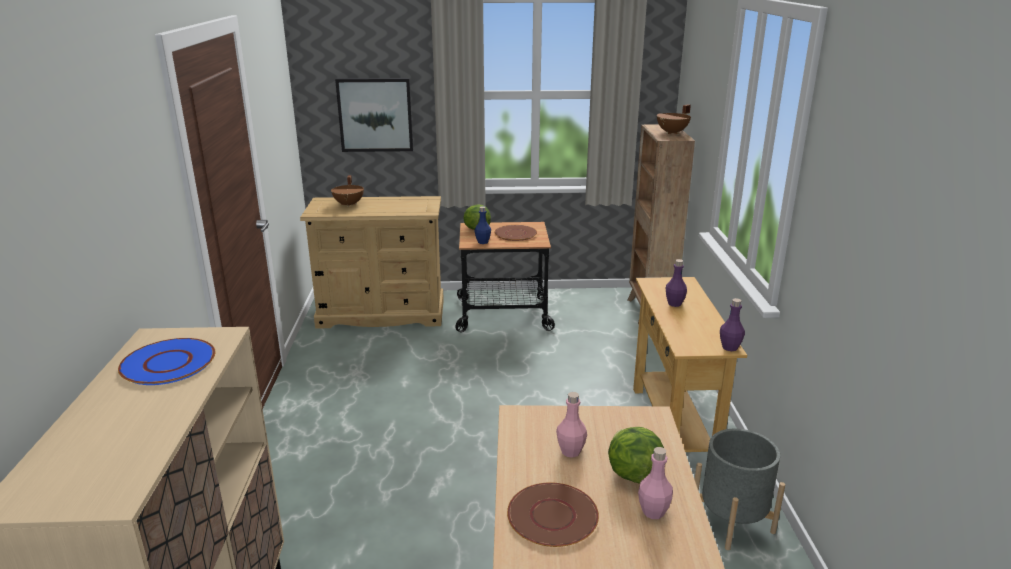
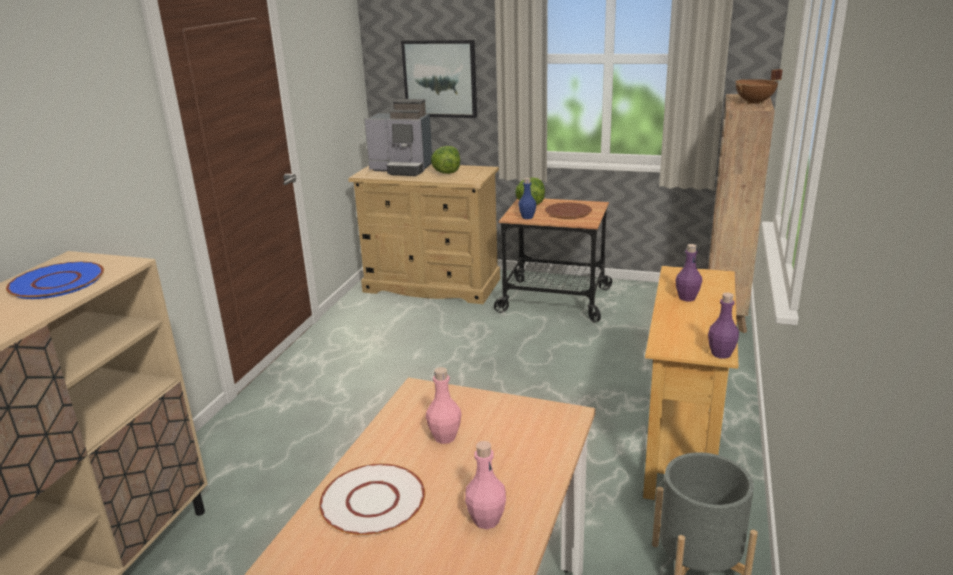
camera: 20 degrees right, 0 degrees up
brown cooking pot [331,175,364,207] -> coffee machine [364,99,432,176]
brown plate [507,482,599,547] -> white plate [319,464,425,535]
lettuce [608,427,664,484] -> lettuce moved to [431,146,460,174]

